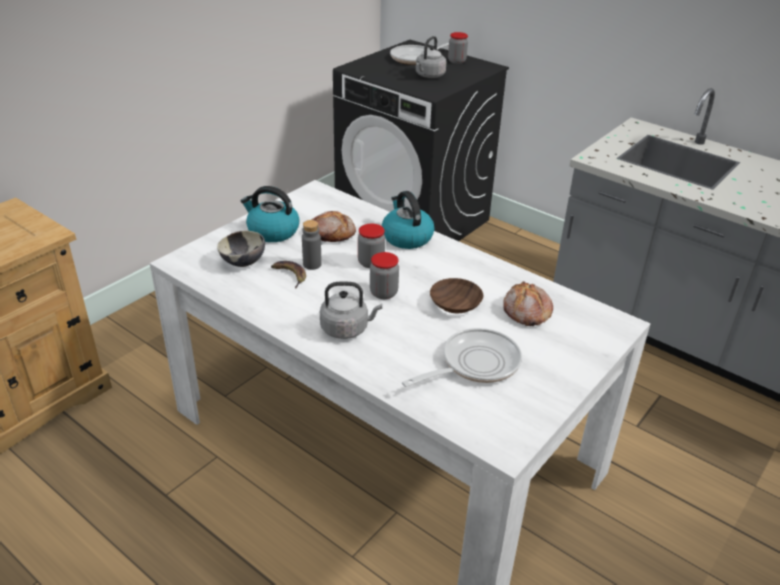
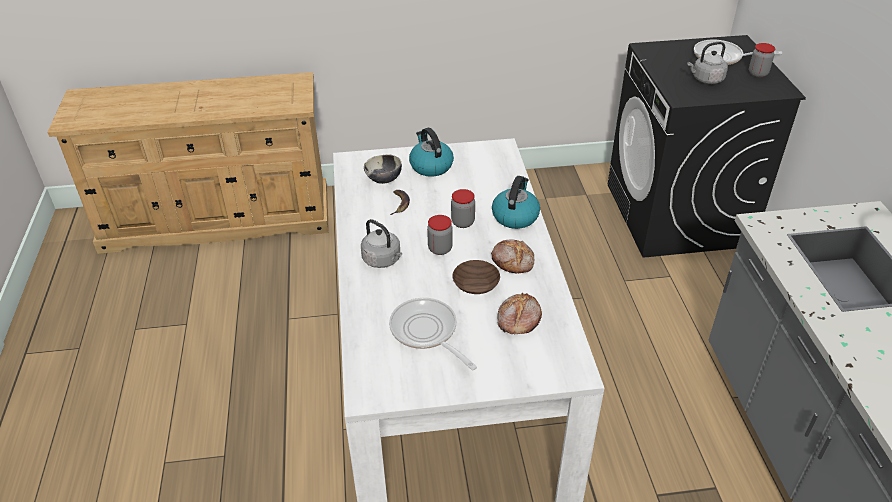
camera: 45 degrees right, 5 degrees up
grey bottle [302,220,322,270] -> none
bread [312,211,356,242] -> bread moved to [491,240,534,273]
frying pan [402,328,522,387] -> frying pan turned 135 degrees counterclockwise [389,298,477,371]

